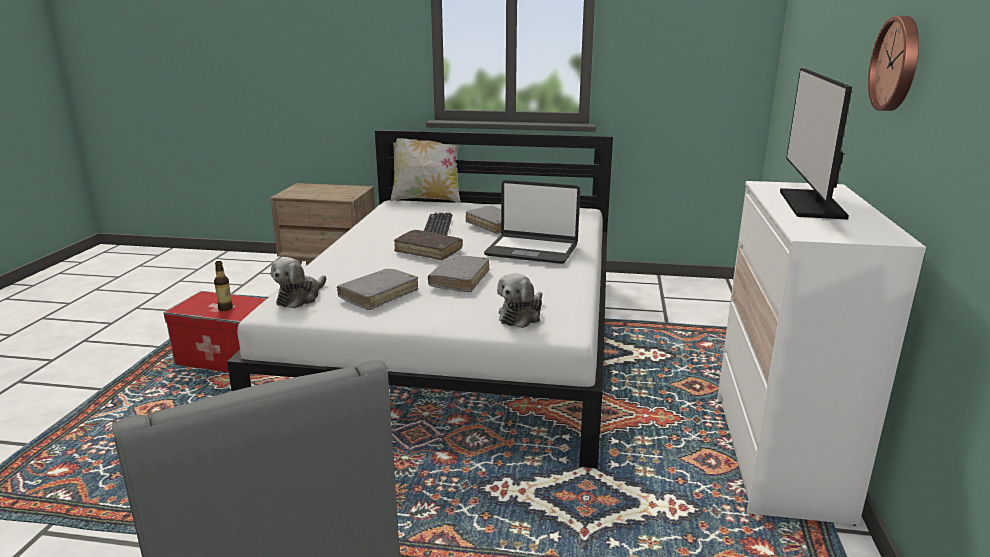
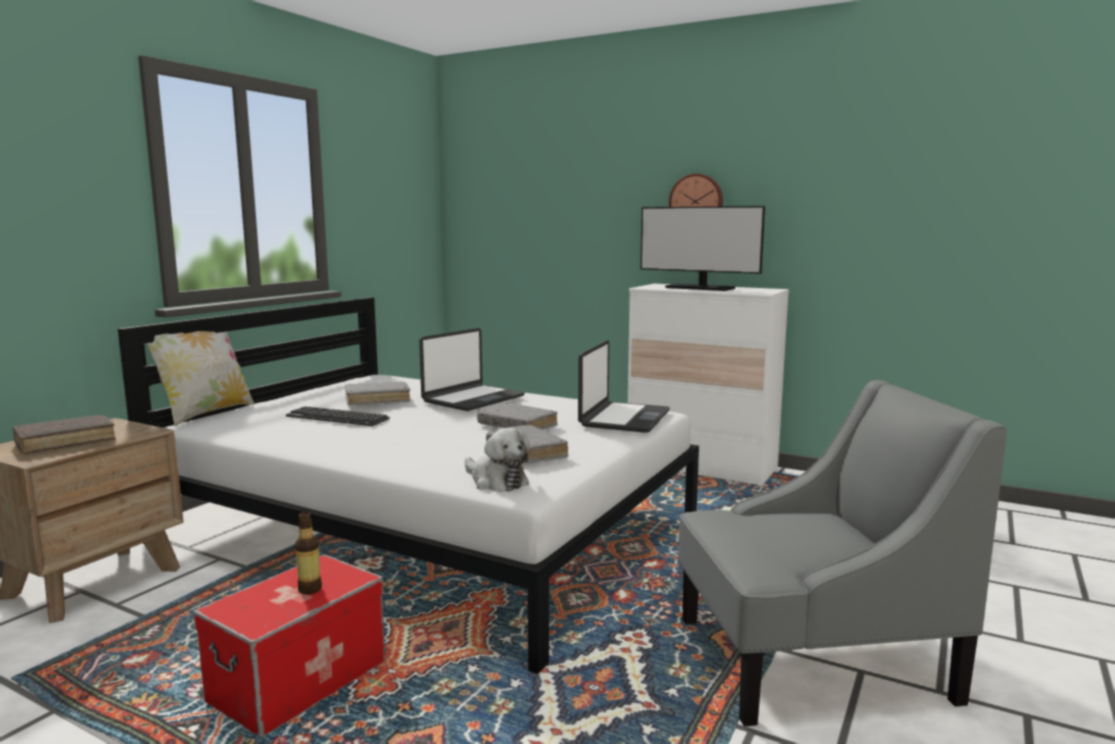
camera: 70 degrees left, 10 degrees down
brown book [394,230,463,260] -> brown book moved to [12,415,115,454]
plush toy [497,273,542,328] -> laptop [578,340,670,433]

